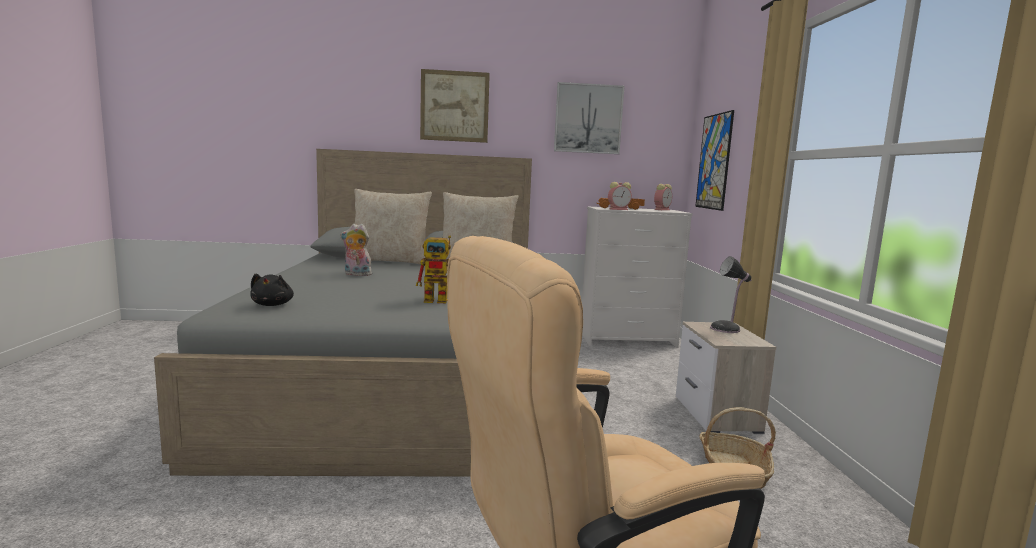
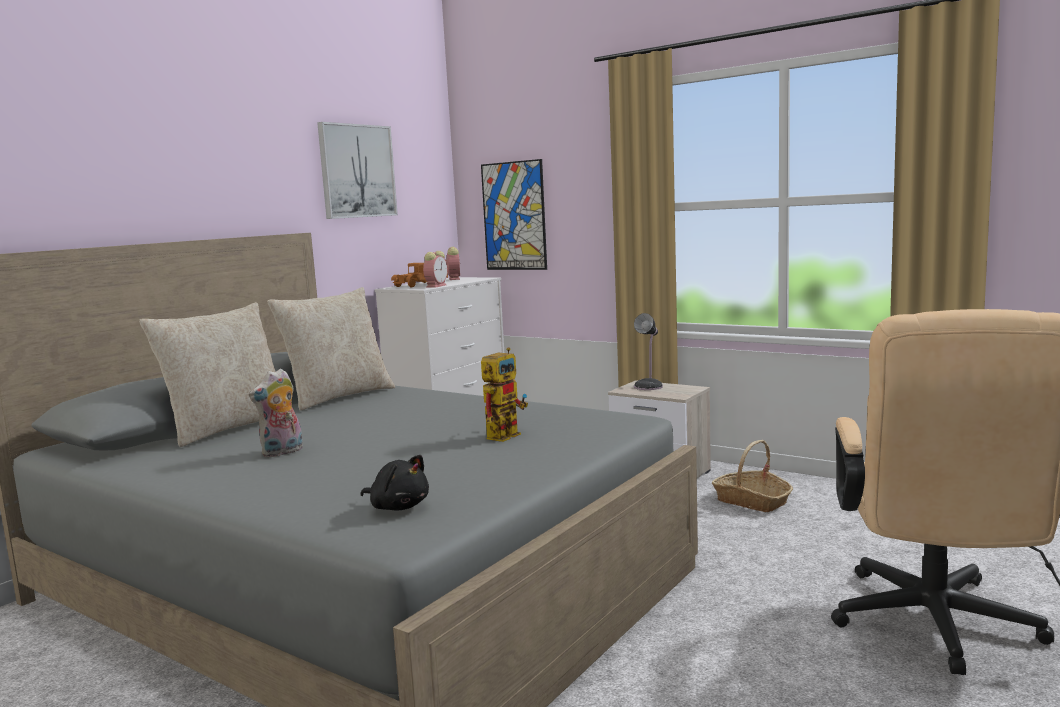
camera: 50 degrees left, 0 degrees up
picture [420,69,490,143] -> none

